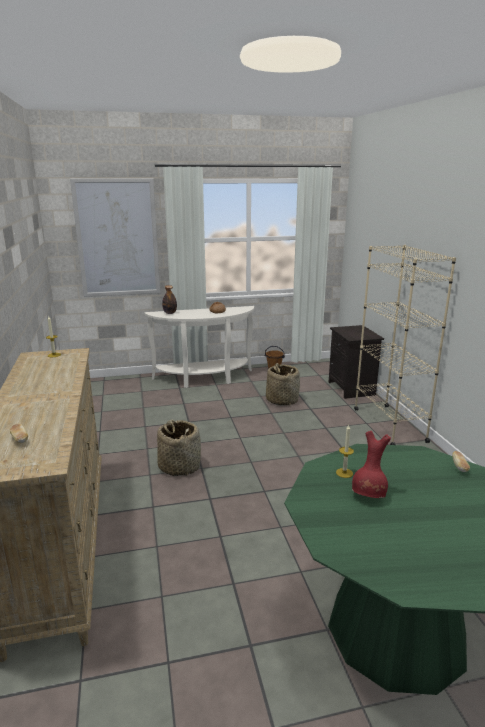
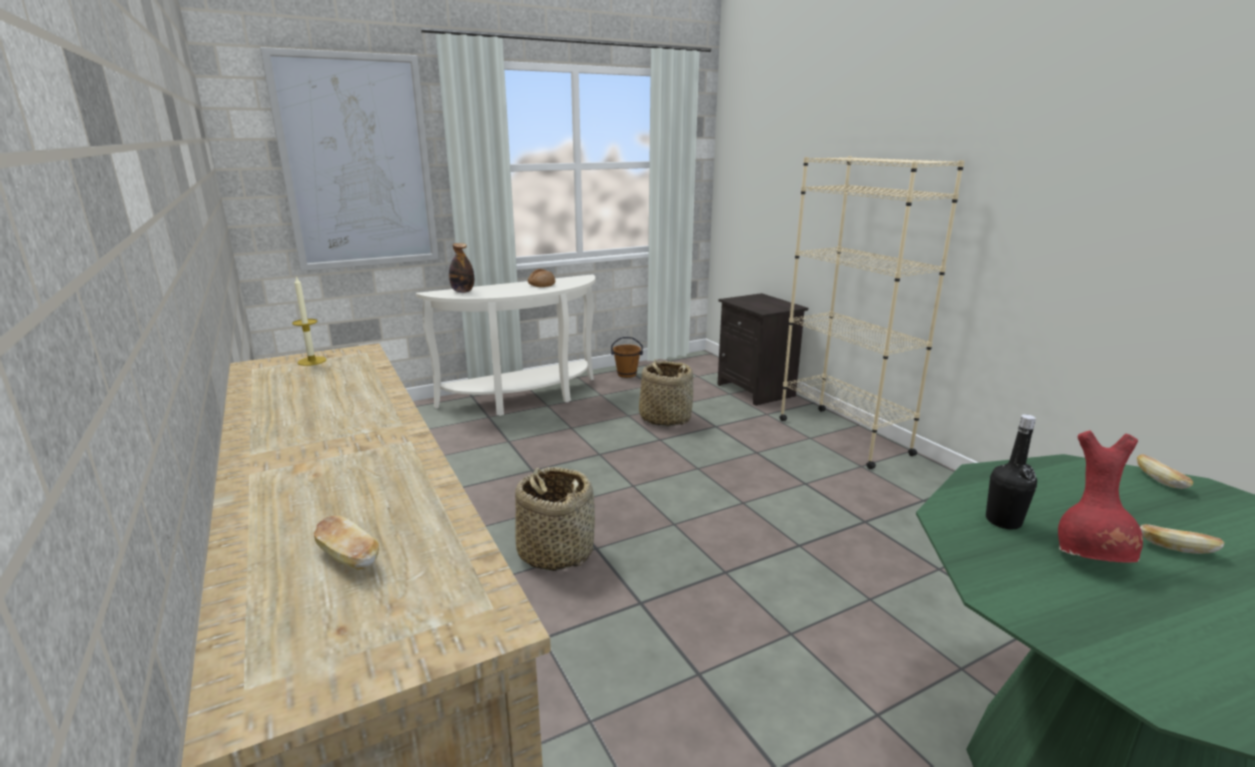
camera: 15 degrees left, 0 degrees up
candle [336,425,354,478] -> black bottle [986,414,1037,529]
none -> bread [1140,524,1224,554]

